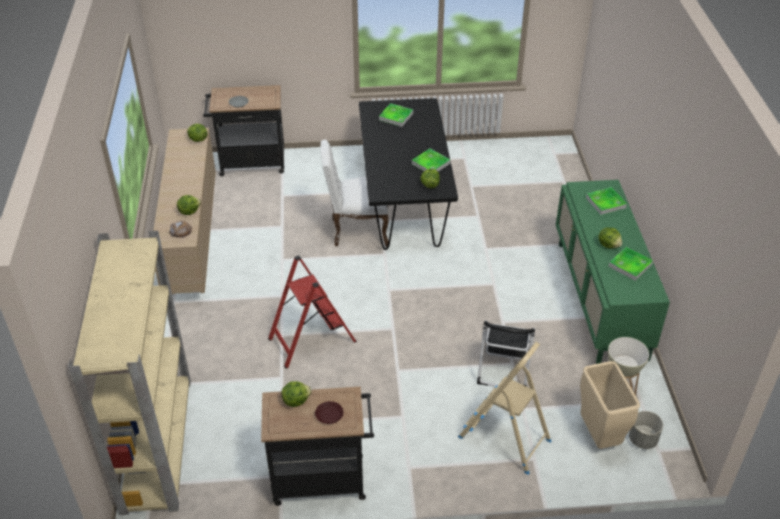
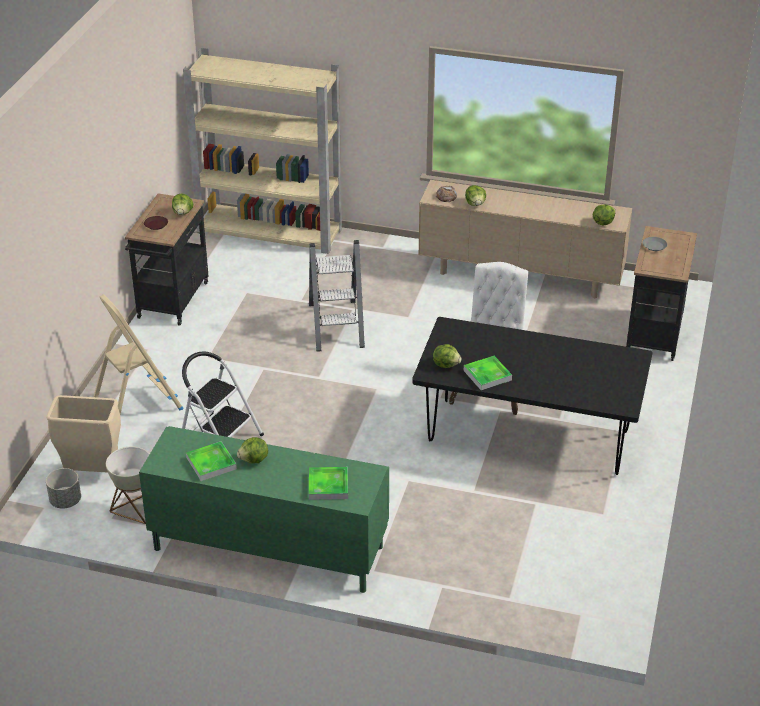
camera: 110 degrees right, 5 degrees down
red step ladder [268,255,357,369] -> grey step ladder [309,240,365,352]
tray [379,103,413,127] -> none

